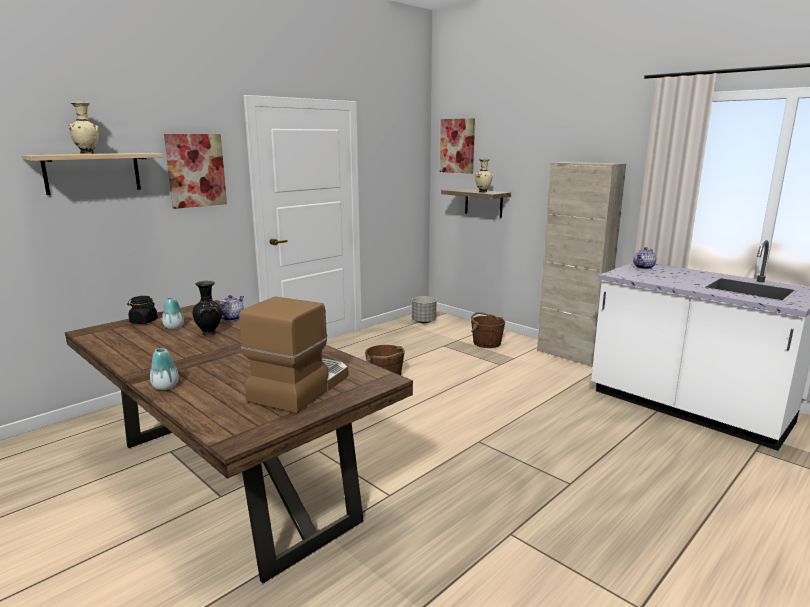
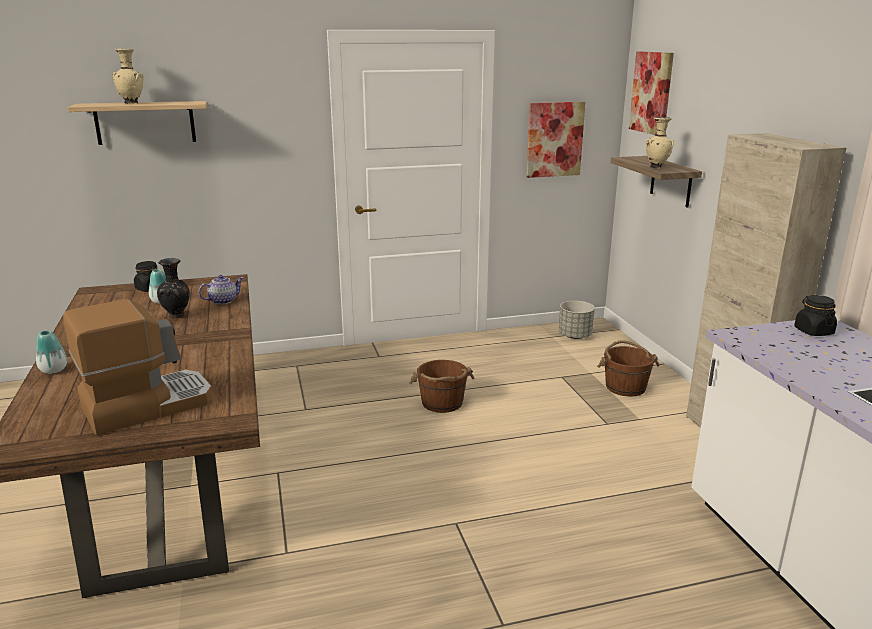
camera: 30 degrees right, 5 degrees up
picture [164,134,227,209] -> picture moved to [526,102,585,178]
teapot [633,247,656,269] -> black jar [794,295,837,336]

